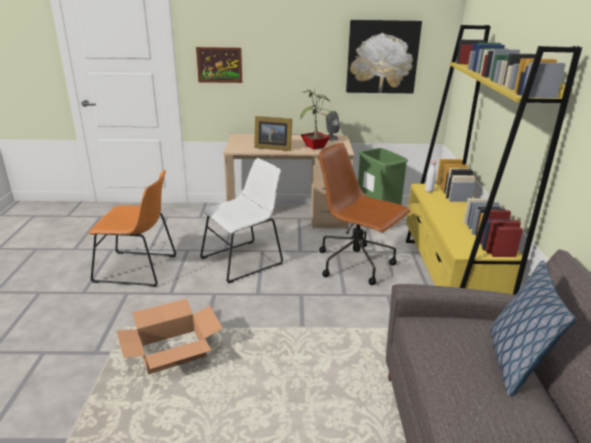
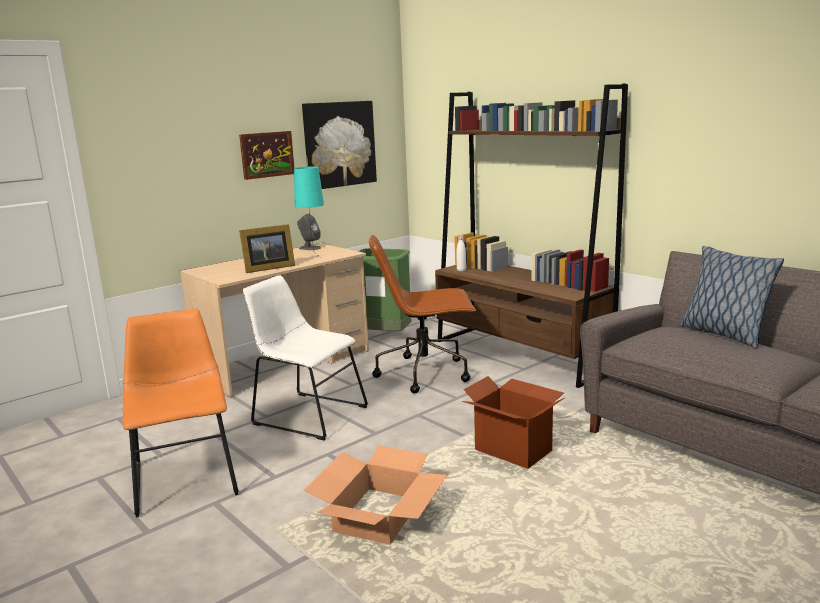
camera: 40 degrees left, 10 degrees down
orange chair [89,170,176,287] -> orange chair turned 75 degrees counterclockwise [123,309,239,518]
picture [196,47,242,83] -> picture moved to [239,131,294,180]
white chair [200,158,283,284] -> white chair turned 75 degrees counterclockwise [243,275,368,440]
potted plant [300,90,338,150] -> turquoise table lamp [294,166,324,257]
yellow bookcase [406,25,582,295] -> brown bookcase [435,84,628,388]
none -> cardboard box [462,376,566,469]

